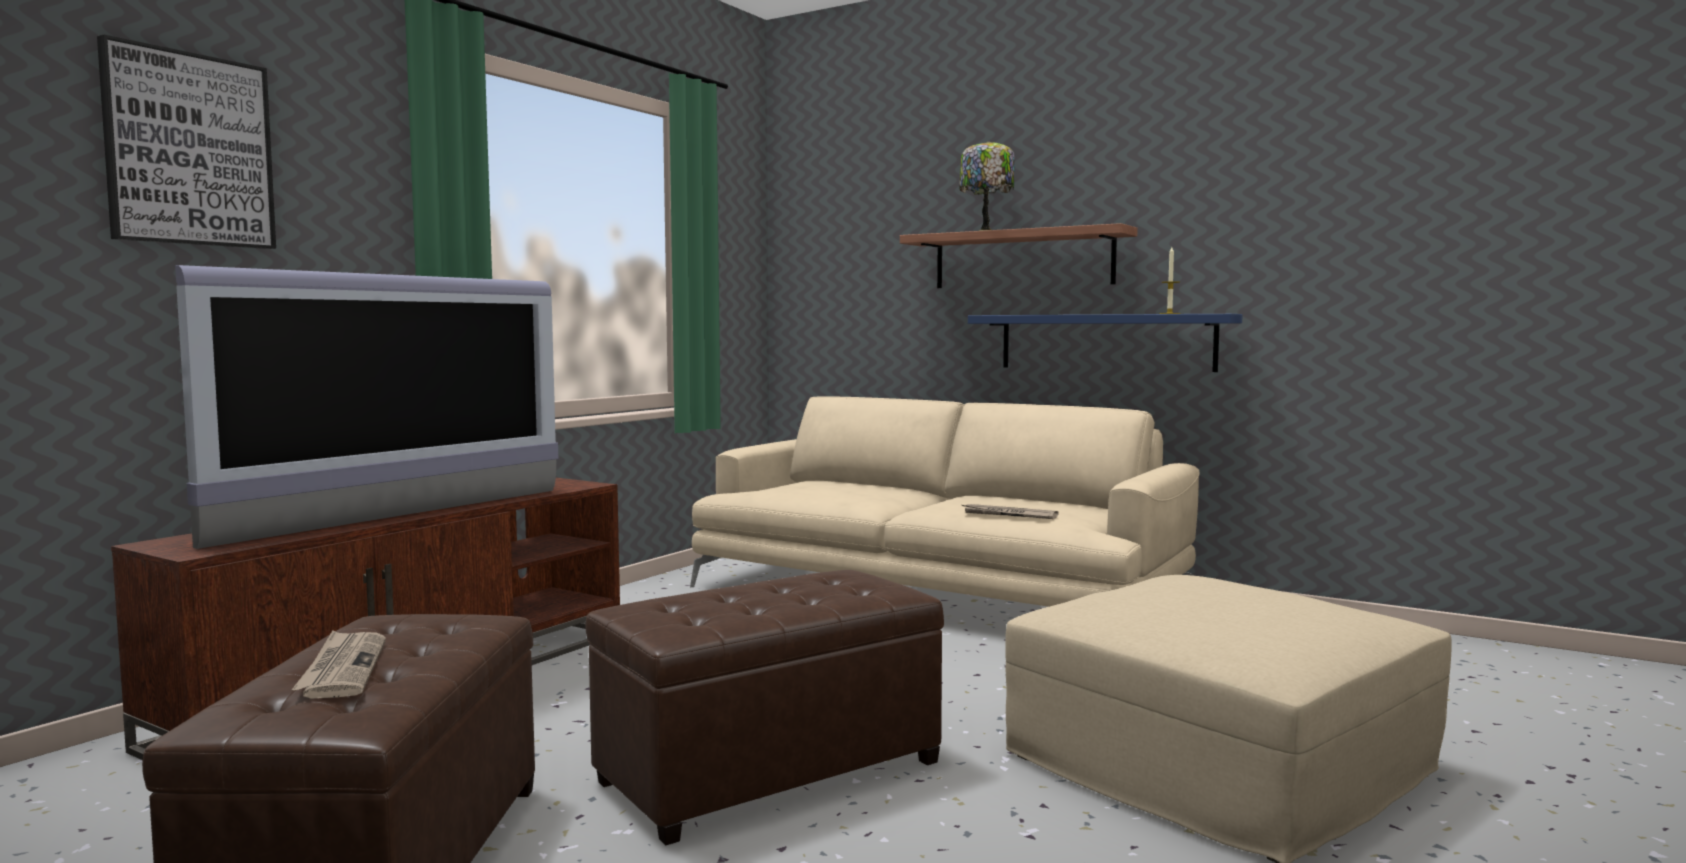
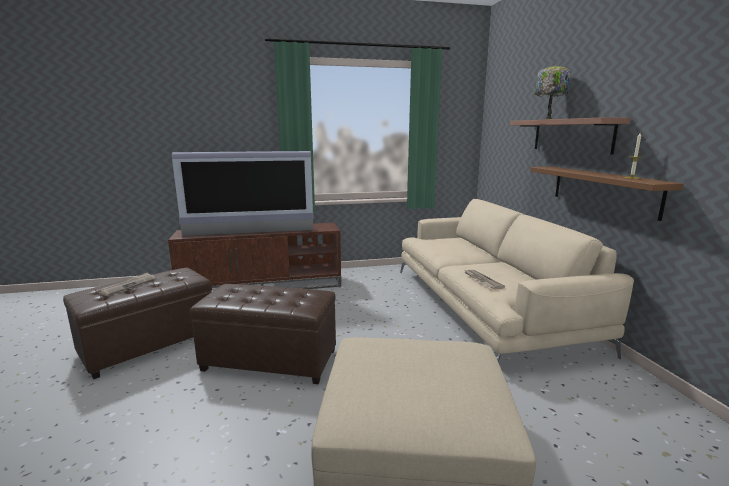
camera: 45 degrees right, 10 degrees up
picture [97,34,276,249] -> none
blue shelf [968,314,1242,372] -> brown shelf [530,166,684,221]

